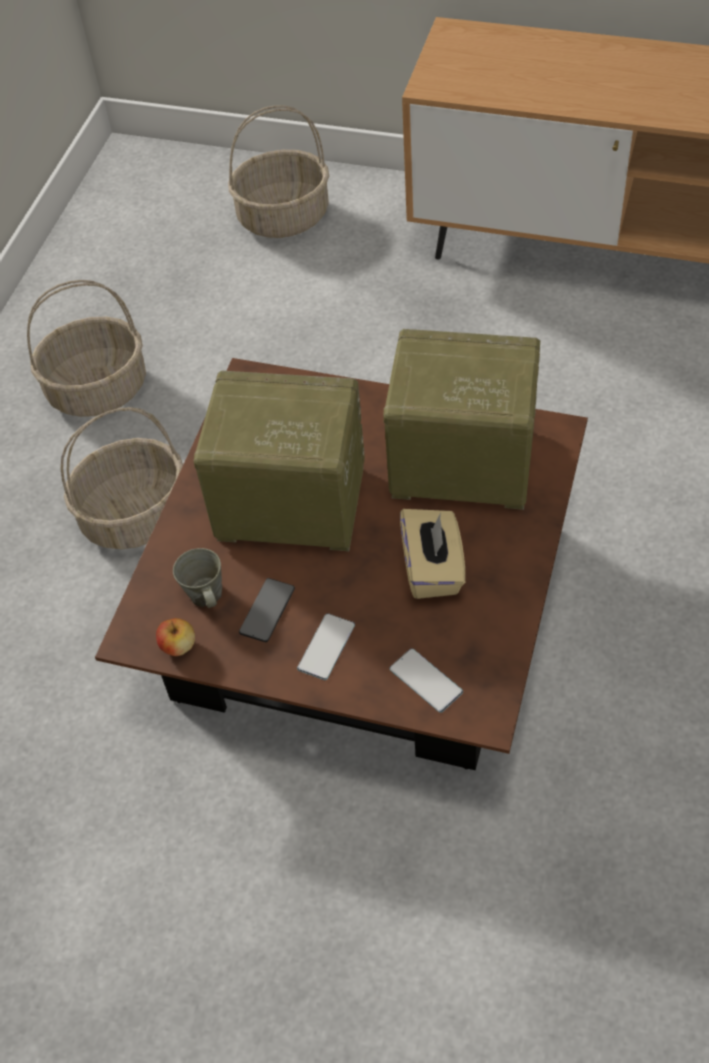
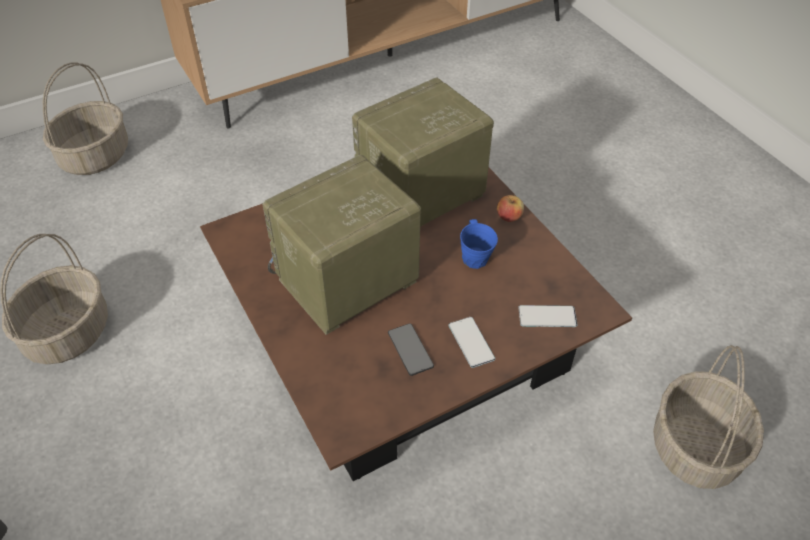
camera: 50 degrees left, 5 degrees down
basket [61,407,183,549] -> basket moved to [653,345,764,489]
apple [156,618,195,656] -> apple moved to [497,195,524,222]
grey mug [173,548,222,608] -> none
beige tissue box [400,509,465,599] -> blue mug [460,219,498,269]

